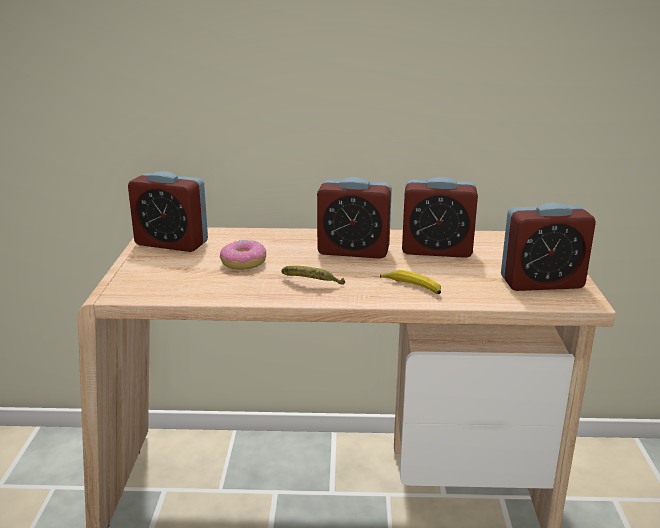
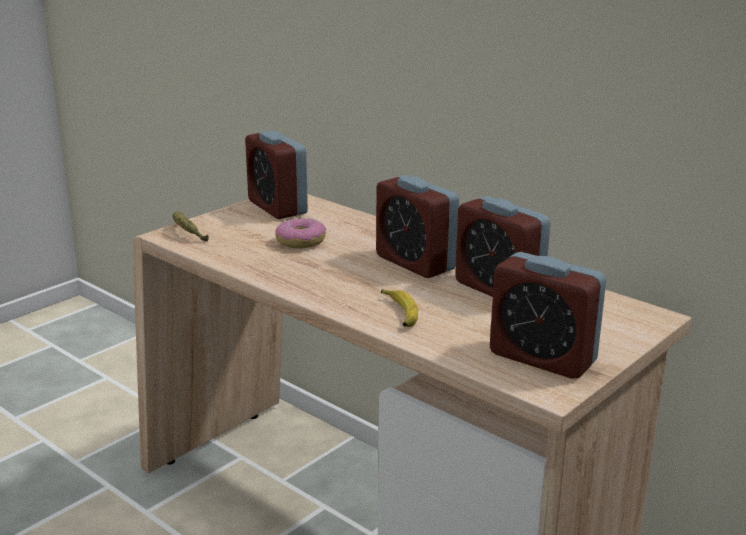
camera: 40 degrees right, 0 degrees up
banana [282,266,345,285] -> banana moved to [173,211,209,242]

